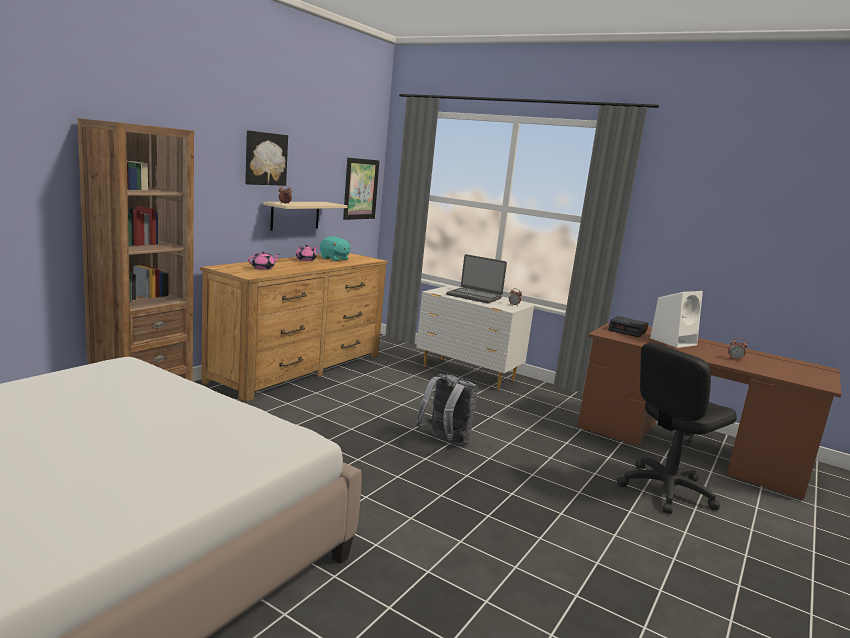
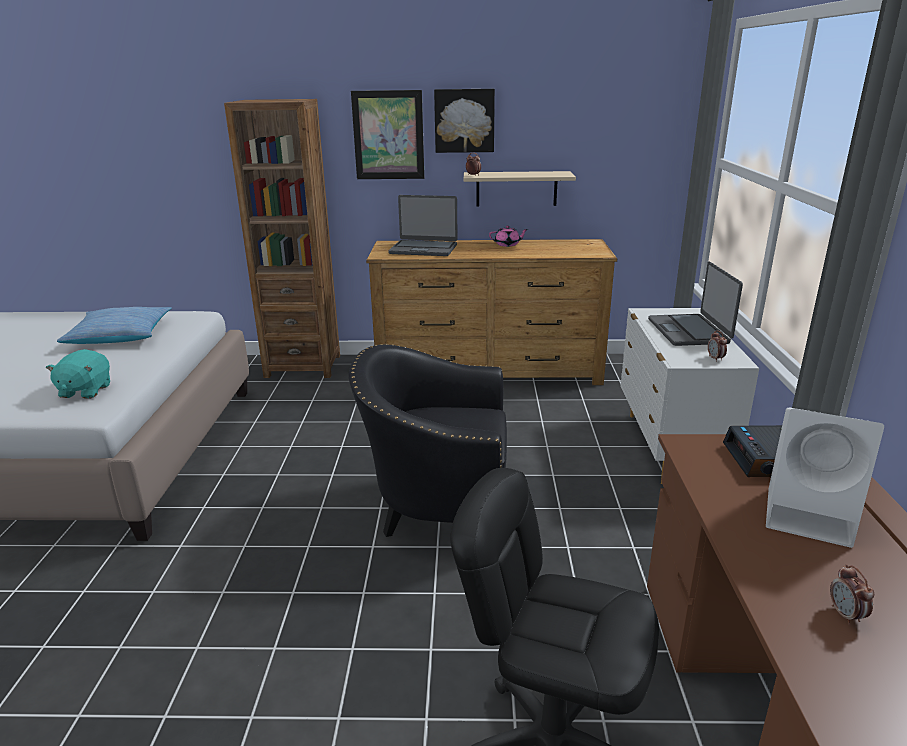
camera: 60 degrees right, 10 degrees up
pink teapot [248,251,279,270] -> laptop [388,195,458,256]
turquoise plush toy [320,236,351,261] -> turquoise plush toy moved to [46,349,110,399]
picture [343,158,379,220] -> picture moved to [351,90,424,179]
grey backpack [415,374,478,447] -> black armchair [349,344,507,537]
none -> pillow [57,307,172,344]

